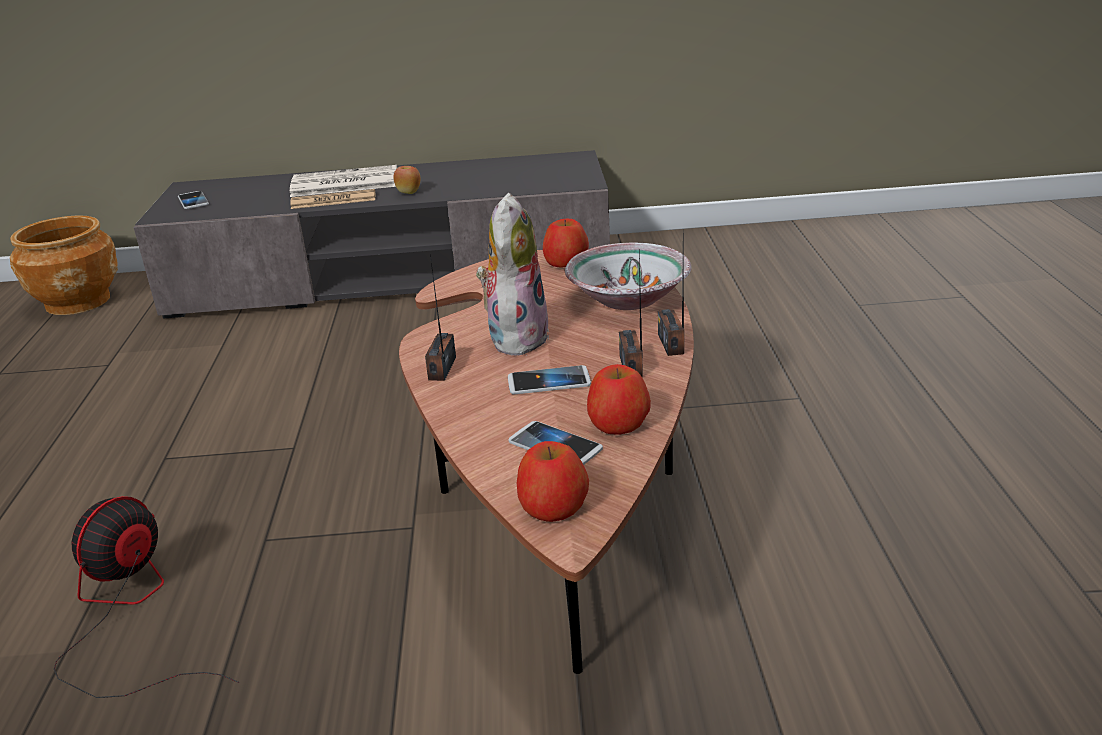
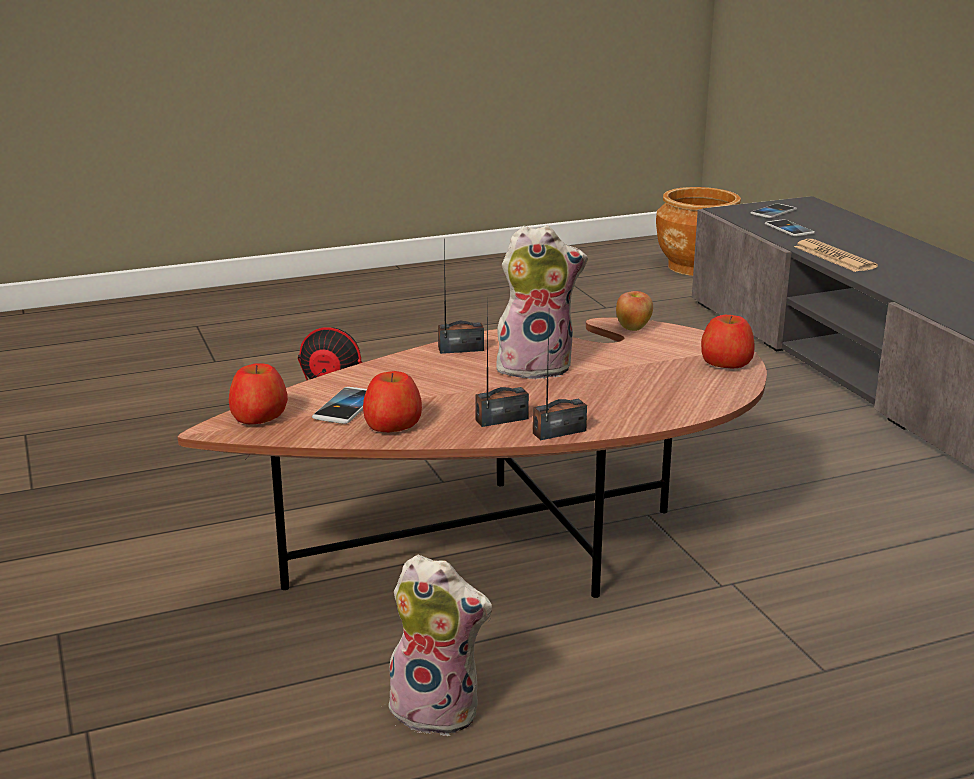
camera: 70 degrees right, 5 degrees down
newspaper [290,165,397,197] -> none
apple [393,166,420,194] -> apple moved to [616,291,653,331]
phone [508,365,591,394] -> phone moved to [765,220,815,237]
bowl [565,243,692,310] -> none
none -> plush toy [385,554,492,736]

